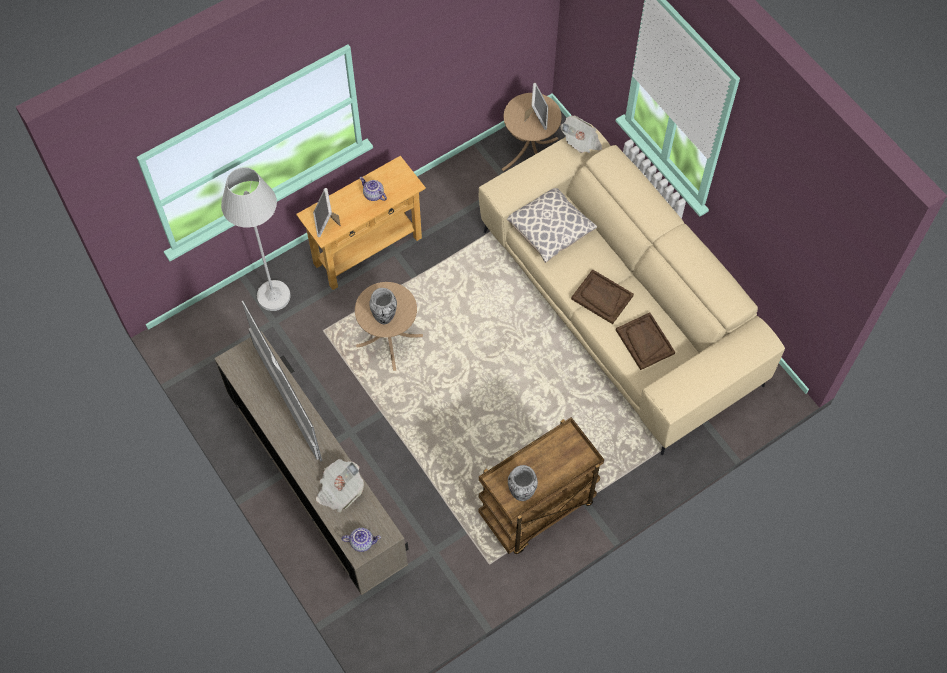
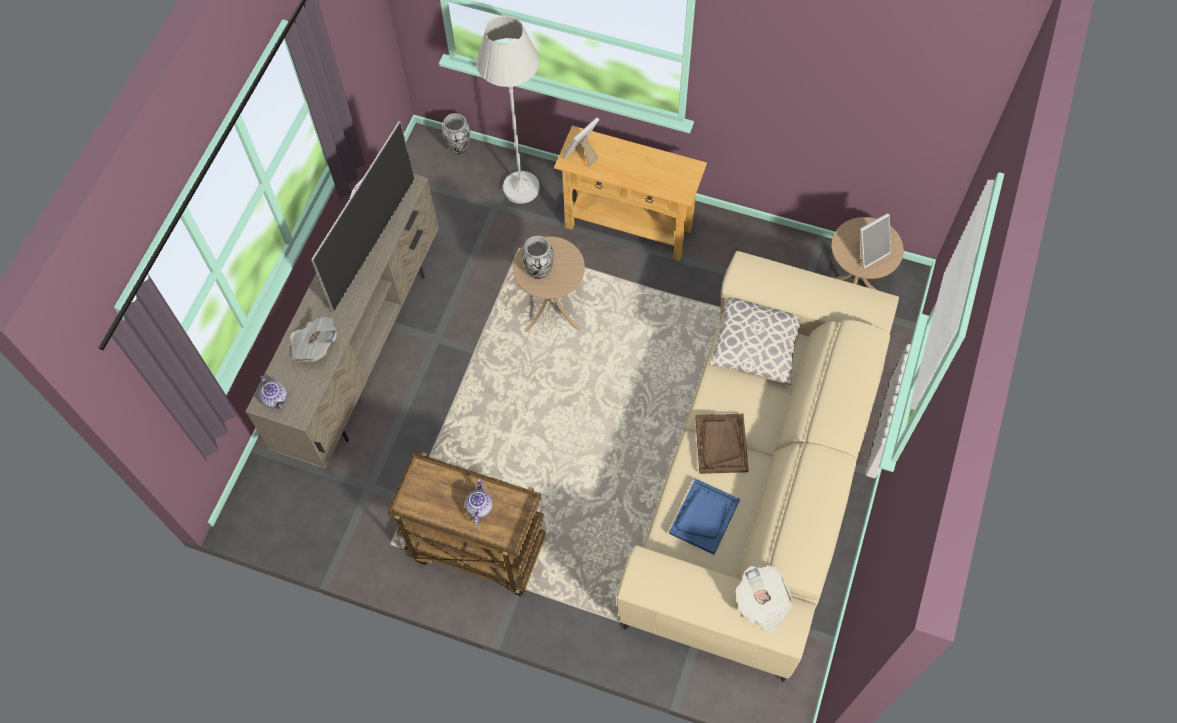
camera: 55 degrees right, 0 degrees up
teapot [360,177,387,201] -> teapot moved to [465,479,493,526]
vase [508,465,538,501] -> vase moved to [442,113,470,155]
newspaper [560,116,602,153] -> newspaper moved to [736,565,793,633]
brown tray [616,313,675,370] -> blue tray [669,479,740,555]

